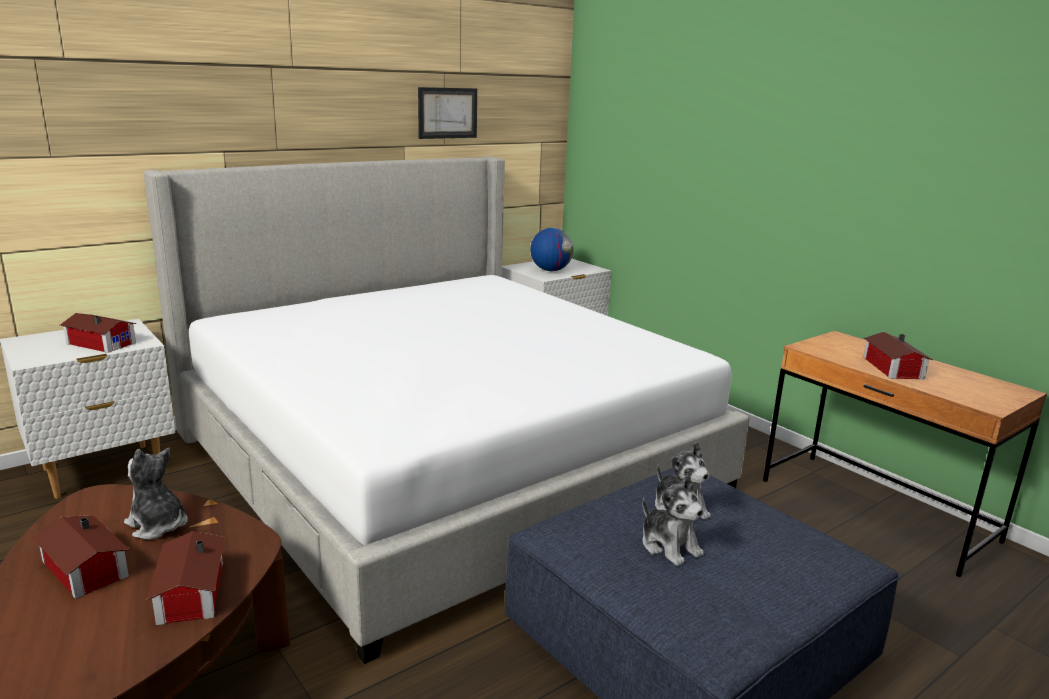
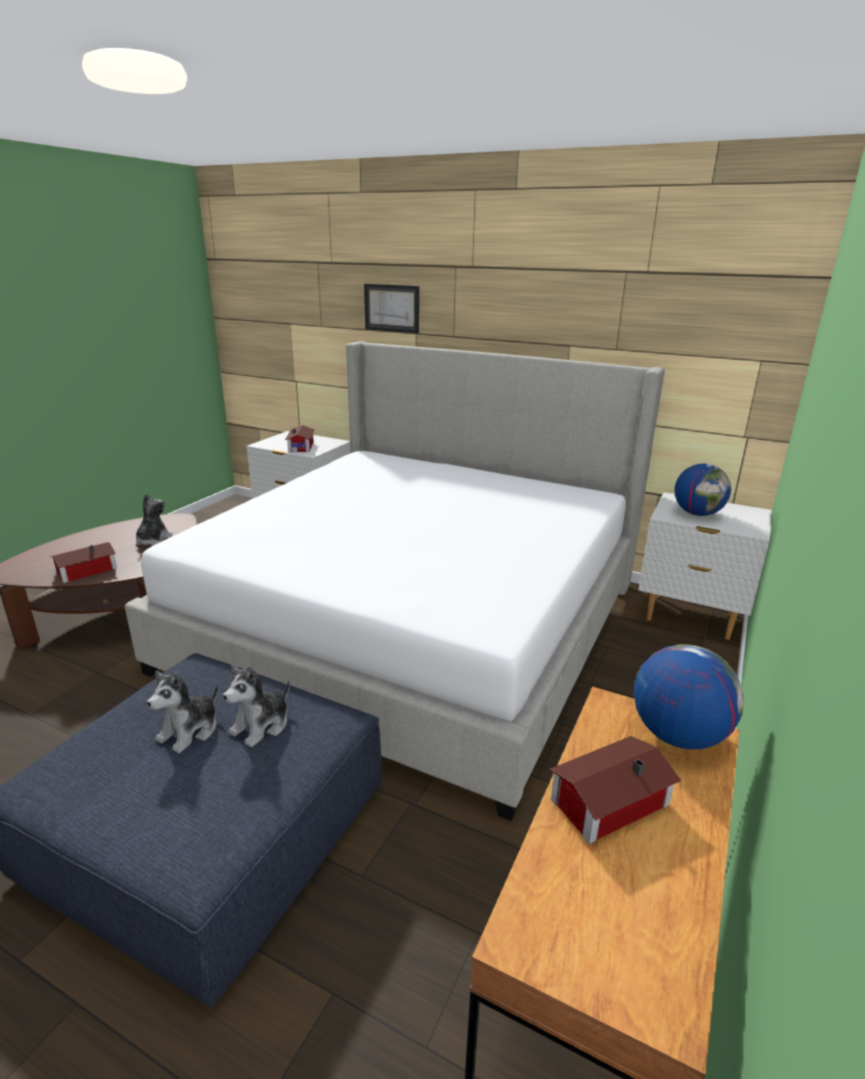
camera: 65 degrees right, 5 degrees up
toy house [32,515,130,599] -> none
picture [418,87,477,139] -> picture moved to [364,284,419,333]
none -> globe [634,644,744,749]

